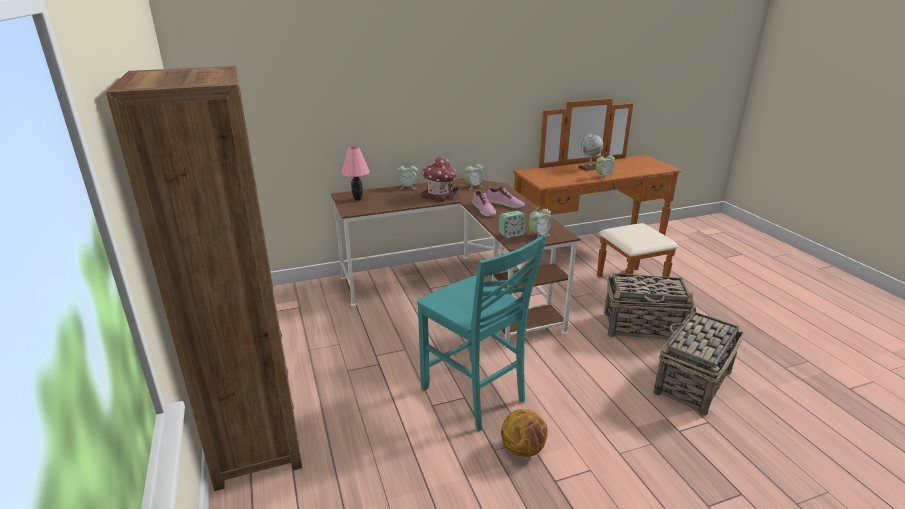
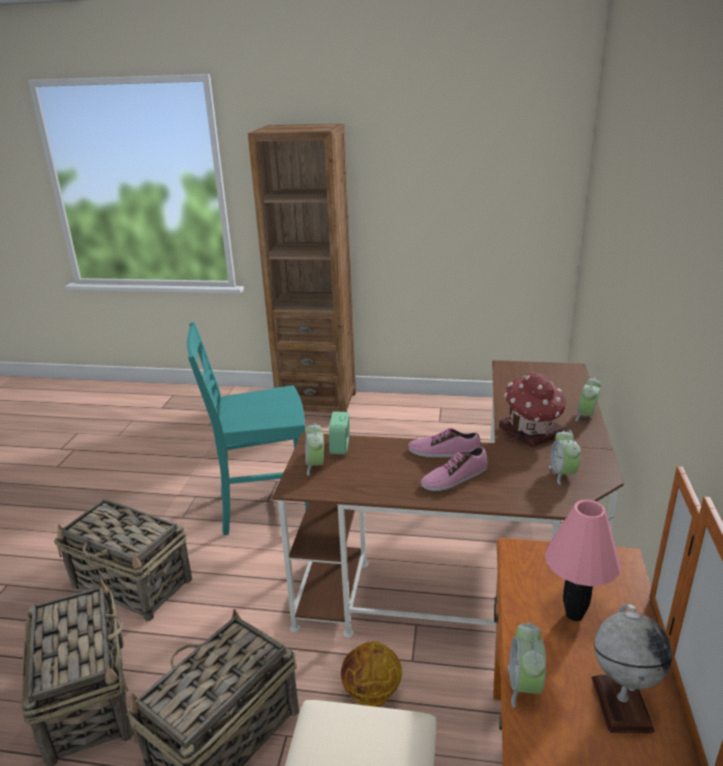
camera: 120 degrees right, 0 degrees up
pink table lamp [341,146,370,201] -> pink table lamp moved to [545,499,621,621]
basketball [501,409,548,457] -> basketball moved to [341,641,402,707]
none -> basket [54,499,192,621]

